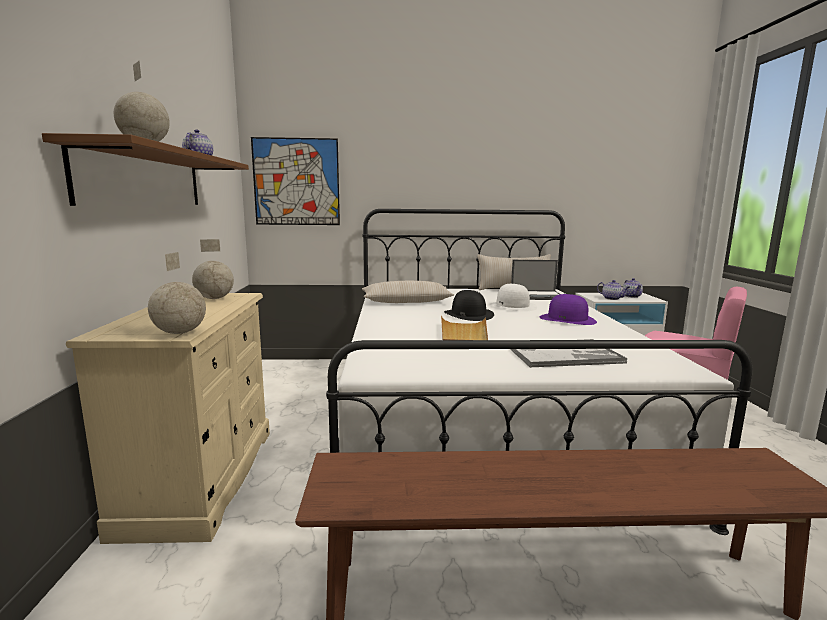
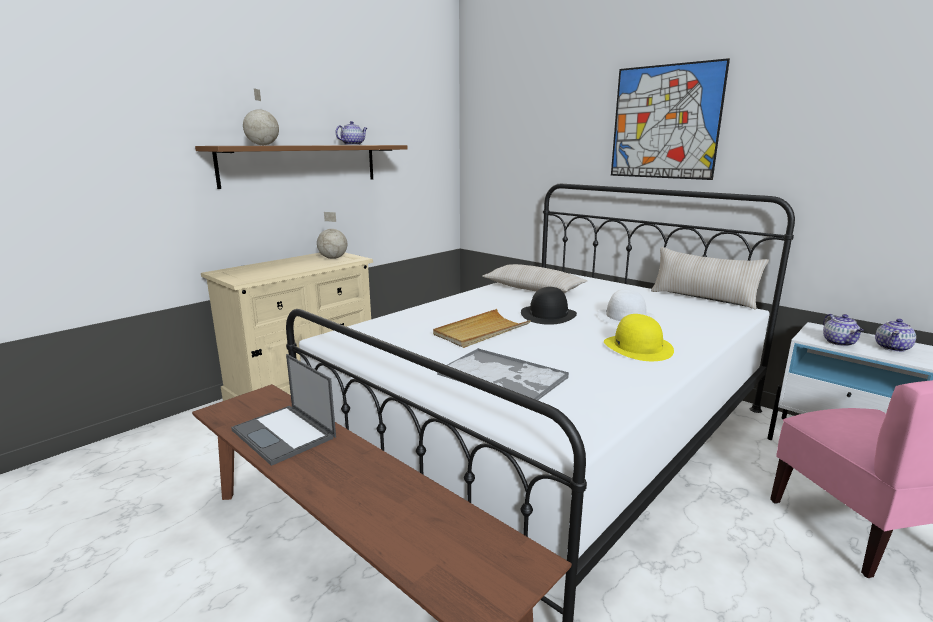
camera: 45 degrees right, 5 degrees up
globe [148,252,206,334] -> none
picture [251,137,340,225] -> picture moved to [611,58,730,180]
laptop [511,260,560,300] -> laptop moved to [231,354,336,466]
purple hat [540,294,597,325] -> yellow hat [604,314,674,361]

